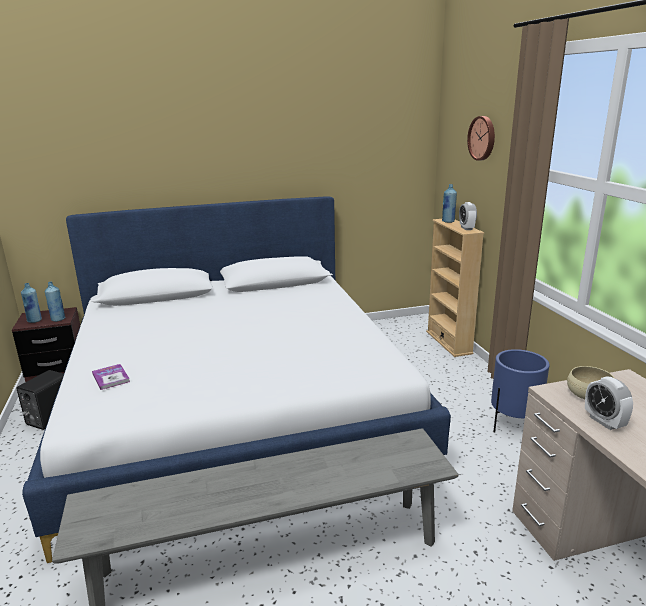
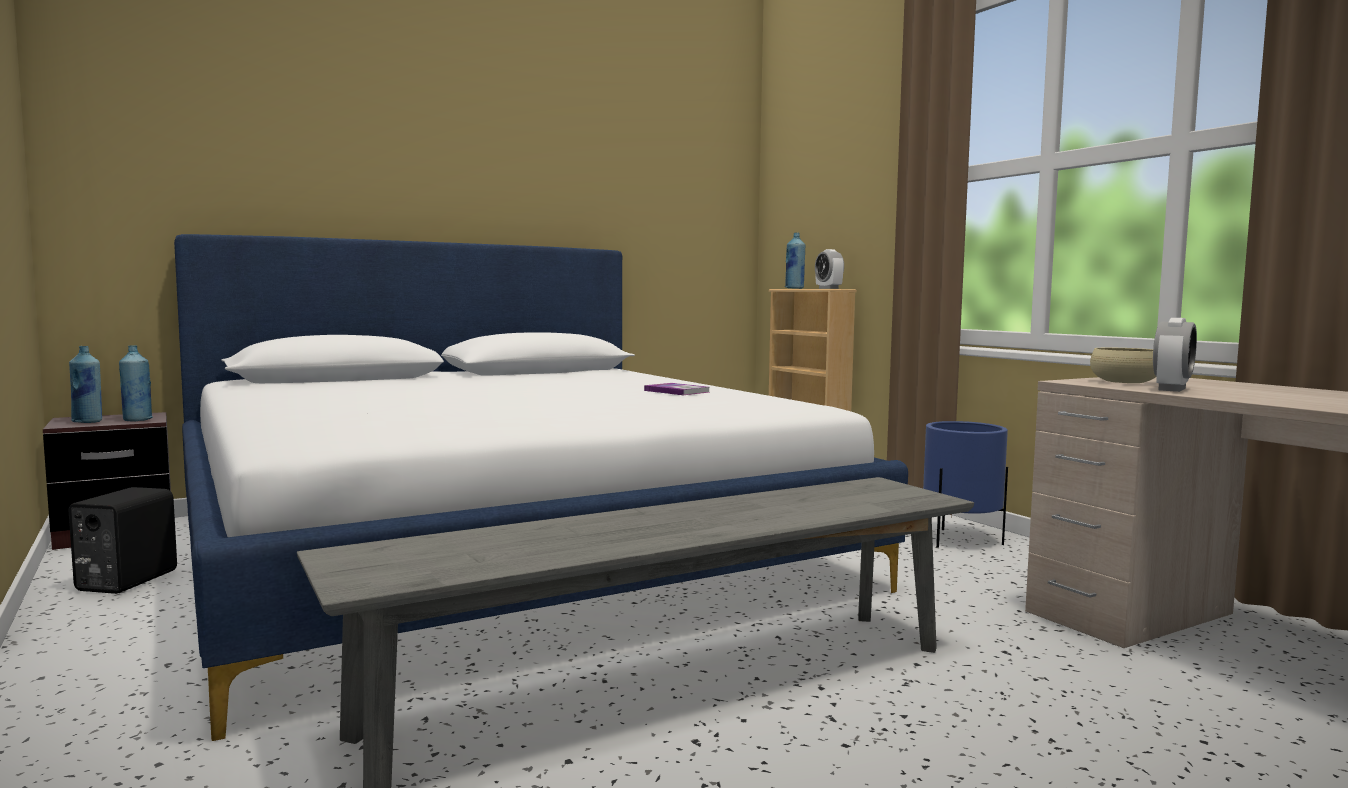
camera: 15 degrees left, 15 degrees down
book [92,364,130,390] -> book moved to [644,383,709,395]
wall clock [467,116,495,161] -> none
alarm clock [585,377,633,430] -> alarm clock turned 105 degrees counterclockwise [1153,318,1197,392]

